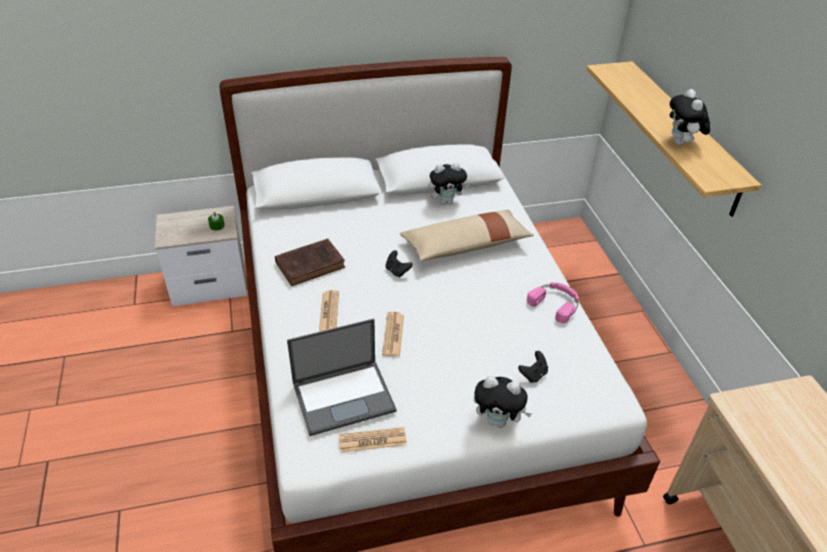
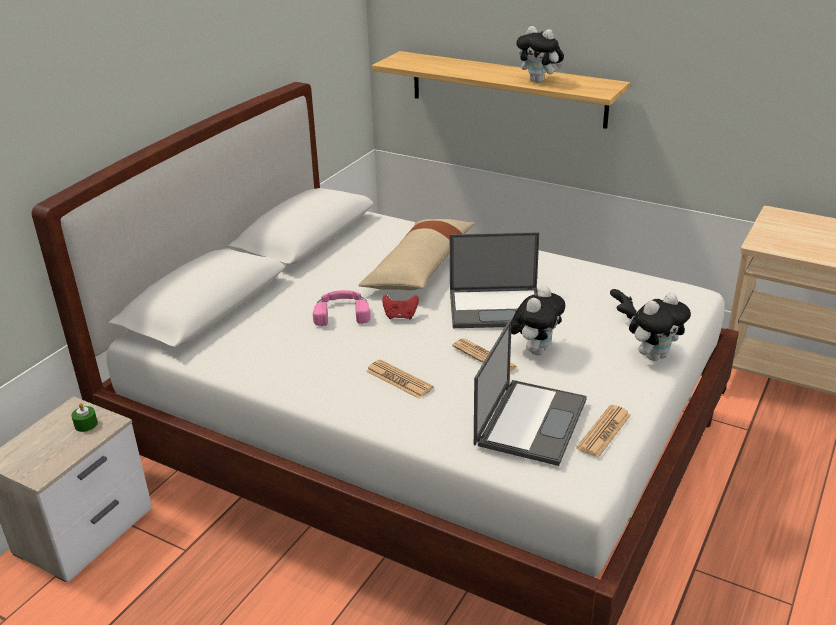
camera: 45 degrees left, 10 degrees down
brown book [275,239,345,286] -> none
black game controller [386,250,412,278] -> red game controller [382,295,419,319]
plush toy [428,162,470,205] -> plush toy moved to [511,286,565,355]
pink headphones [527,282,579,323] -> pink headphones moved to [313,290,371,326]
none -> laptop [450,232,539,328]

